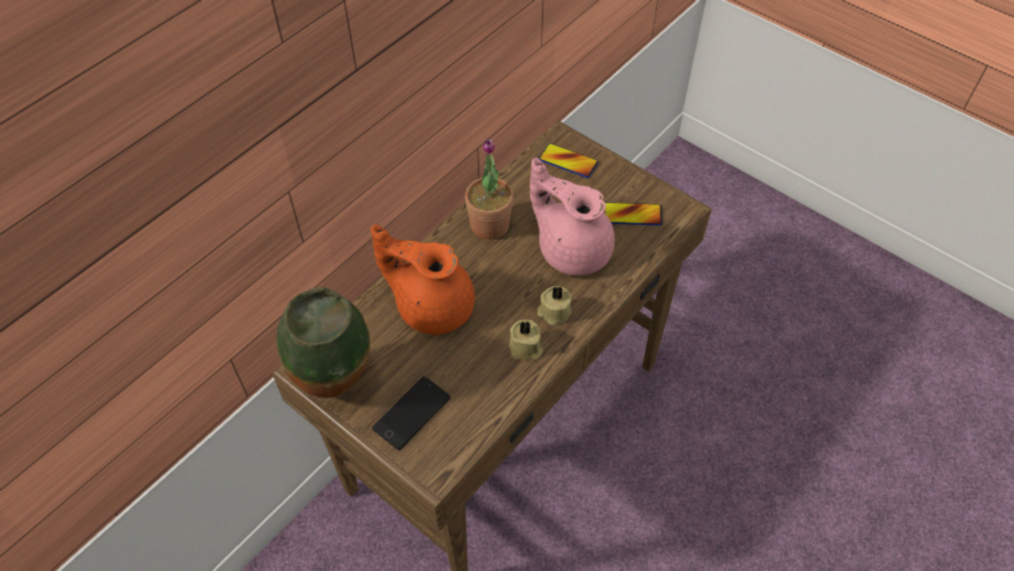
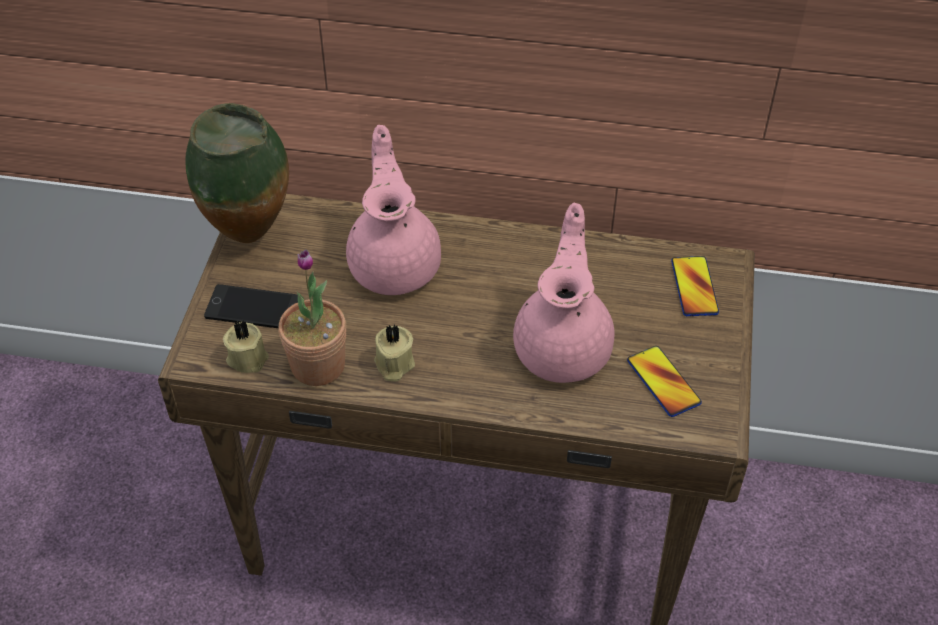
camera: 60 degrees right, 5 degrees down
orange teapot [371,225,475,335] -> pink teapot [346,125,441,295]
potted plant [465,139,514,240] -> potted plant moved to [278,249,346,386]
beige candle [537,286,572,326] -> beige candle moved to [223,320,269,373]

